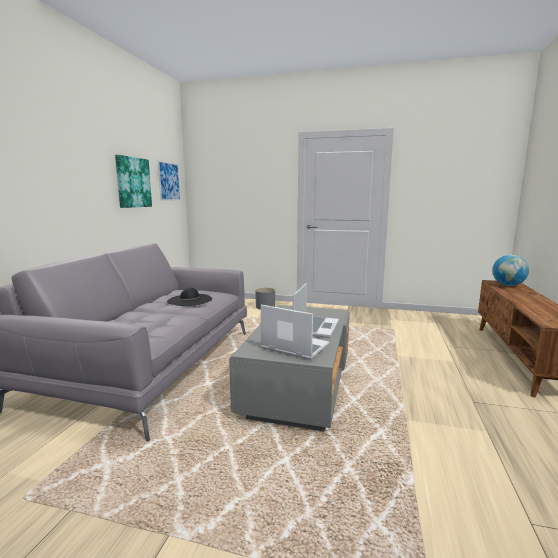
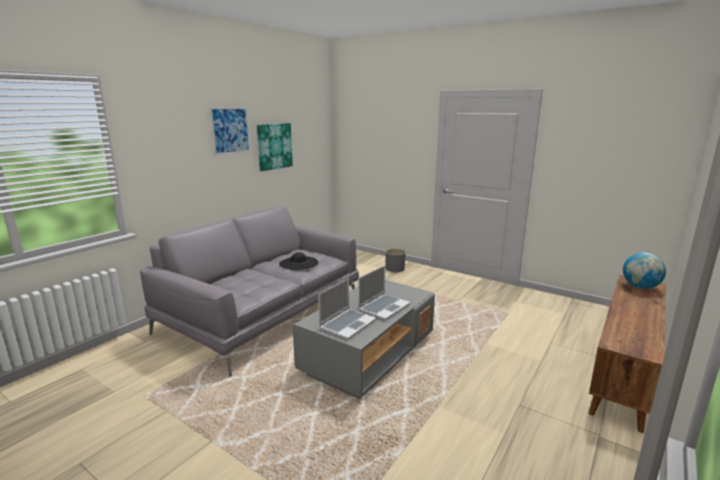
camera: 20 degrees right, 5 degrees up
picture [158,161,181,201] -> picture moved to [210,107,250,155]
laptop [261,305,329,360] -> laptop turned 75 degrees clockwise [318,278,376,340]

